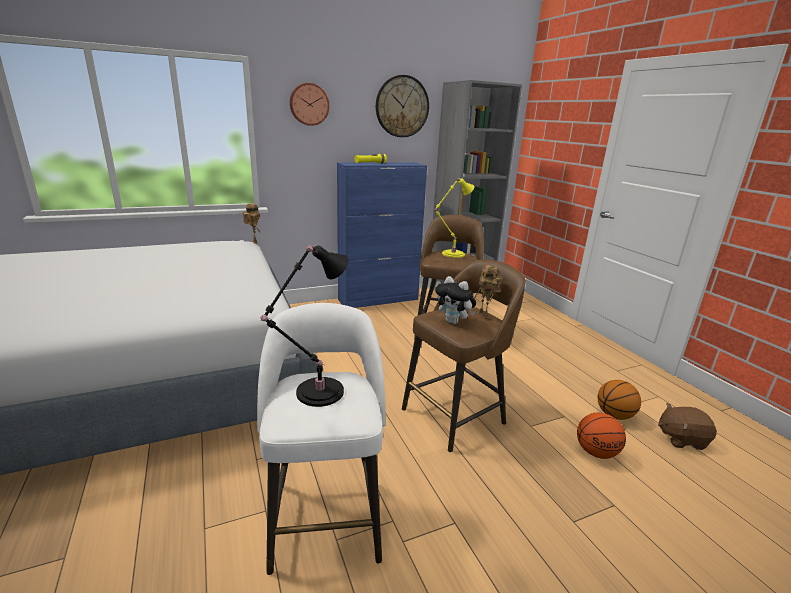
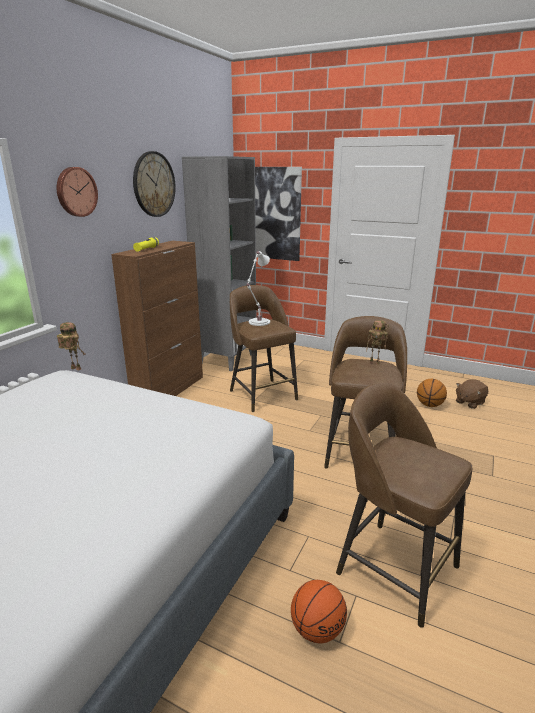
camera: 40 degrees left, 0 degrees up
white stool [257,303,386,575] -> brown stool [336,383,473,628]
black table lamp [261,245,349,407] -> none
blue cabinet [337,162,427,308] -> brown cabinet [111,241,203,396]
yellow table lamp [434,178,474,258] -> white table lamp [247,251,270,326]
plush toy [435,276,476,324] -> none
basketball [577,412,626,459] -> basketball moved to [291,580,347,643]
none -> picture [255,167,302,261]

